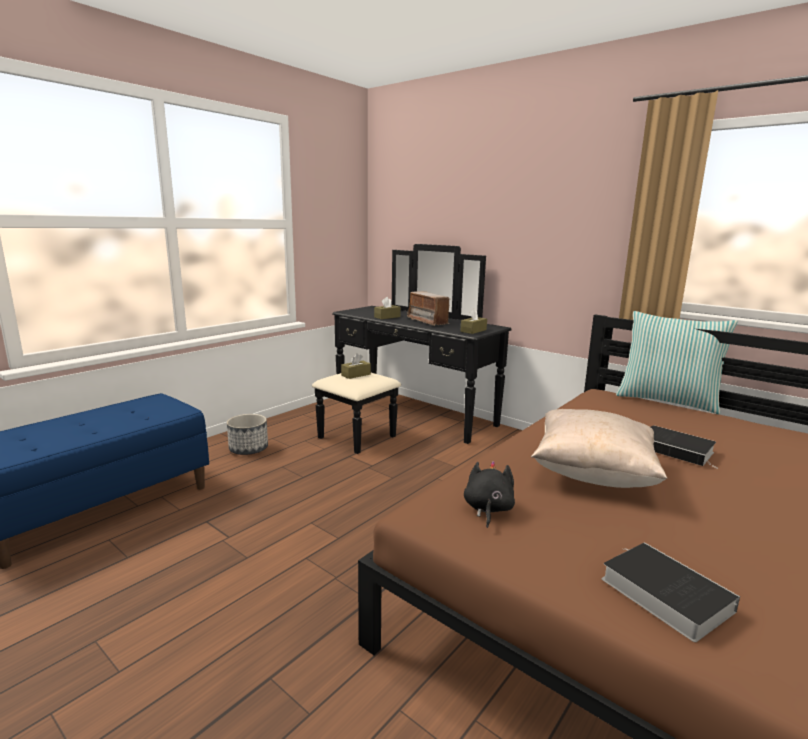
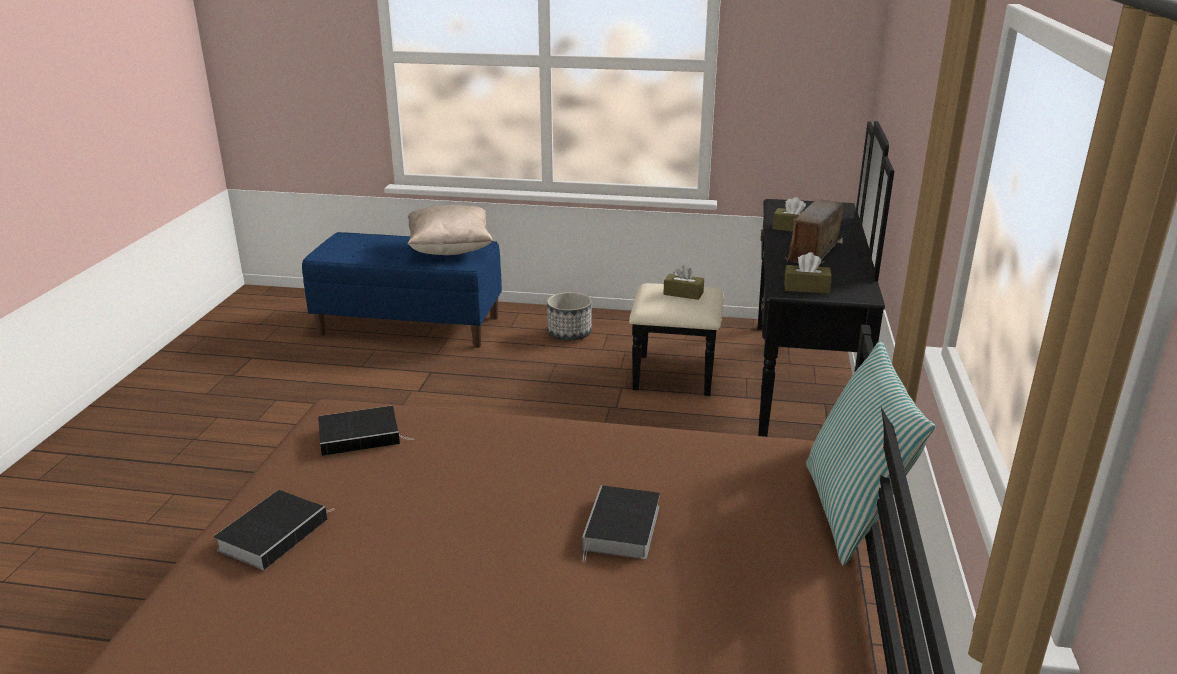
camera: 60 degrees right, 10 degrees up
black plush toy [464,461,515,528] -> book [318,406,414,456]
beige pillow [531,409,667,488] -> beige pillow moved to [408,205,492,255]

